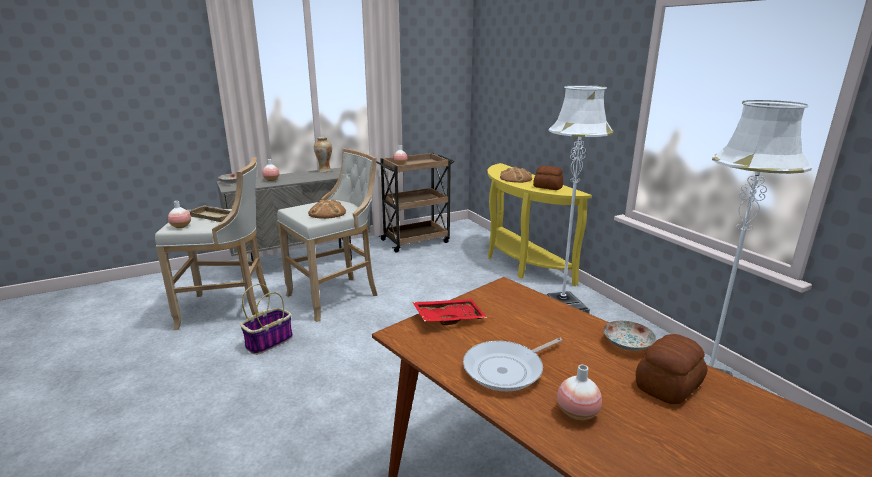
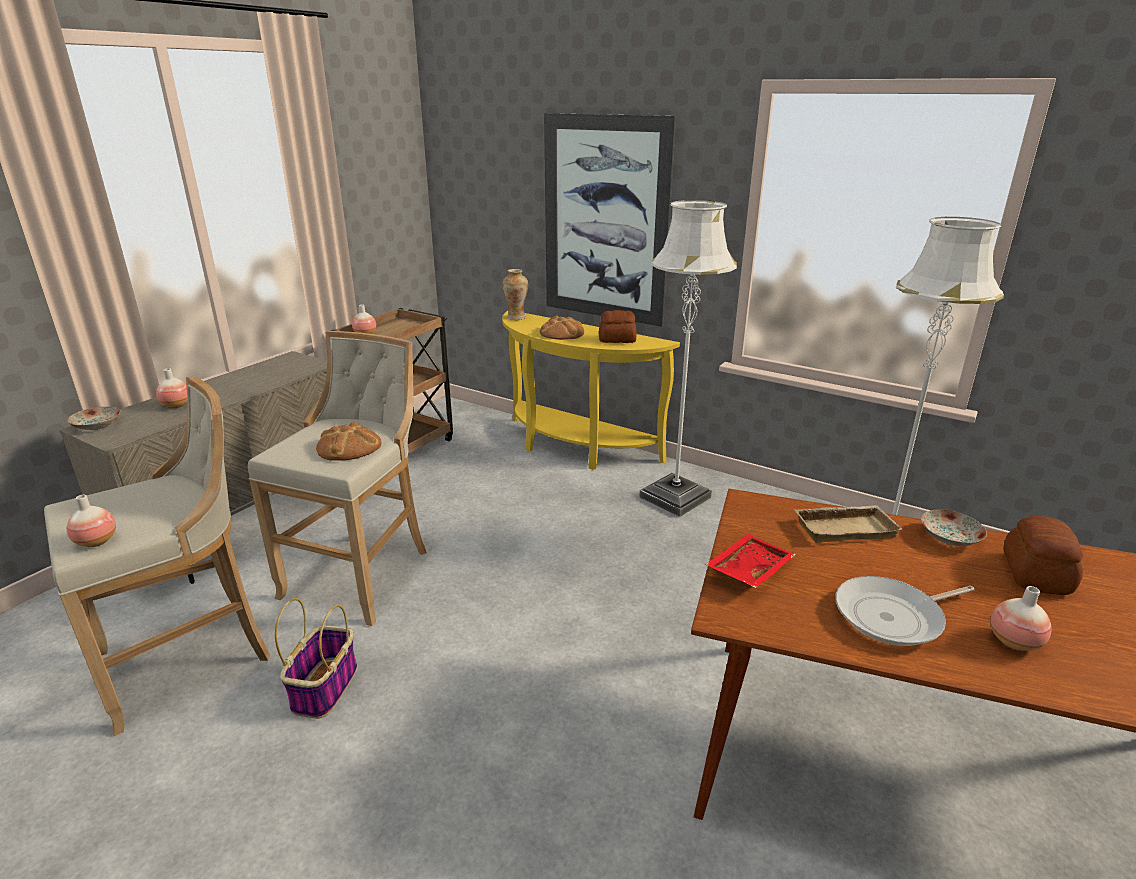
camera: 30 degrees left, 5 degrees up
beige tray [187,205,231,222] -> beige tray moved to [794,505,903,543]
vase [314,137,332,172] -> vase moved to [503,269,528,320]
frying pan [463,338,562,391] -> frying pan turned 45 degrees clockwise [835,576,975,646]
none -> picture [544,113,676,327]

